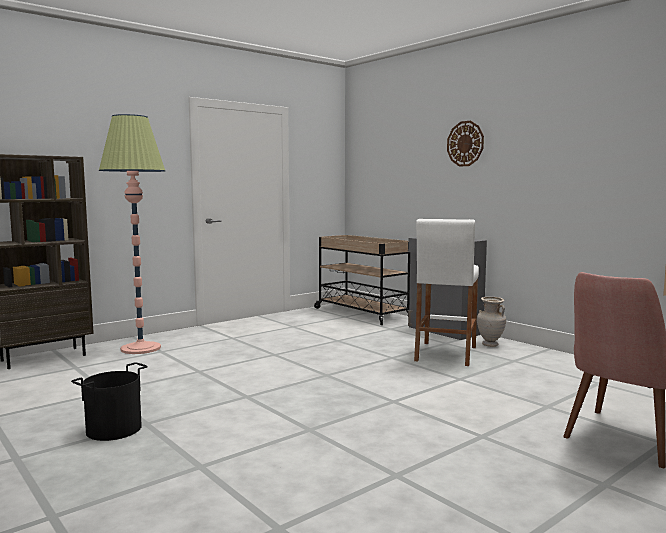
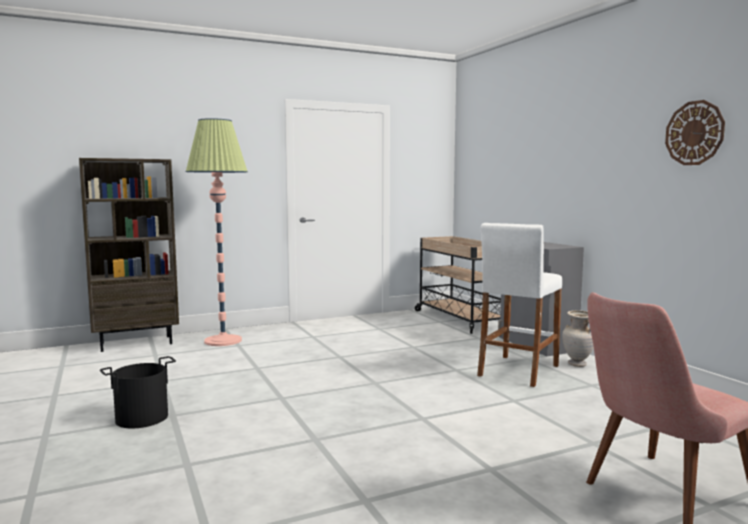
camera: 15 degrees right, 0 degrees up
wall clock [447,121,484,166] -> wall clock moved to [665,100,725,165]

